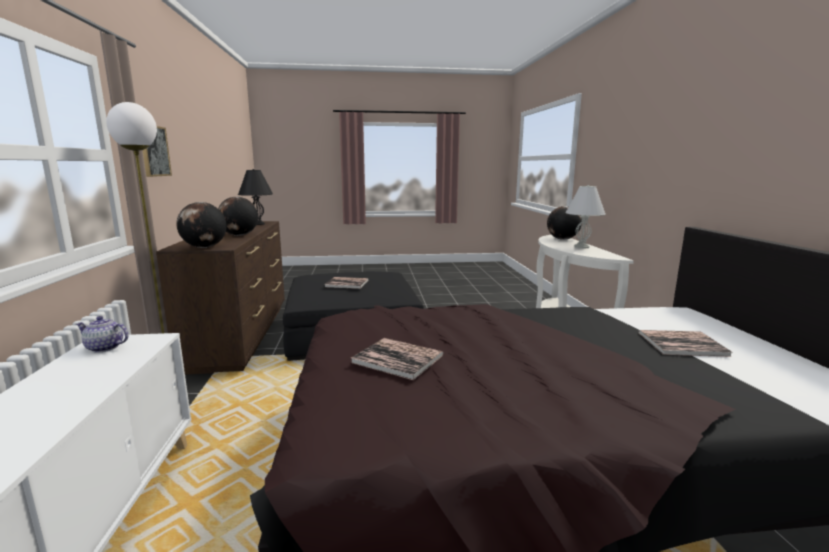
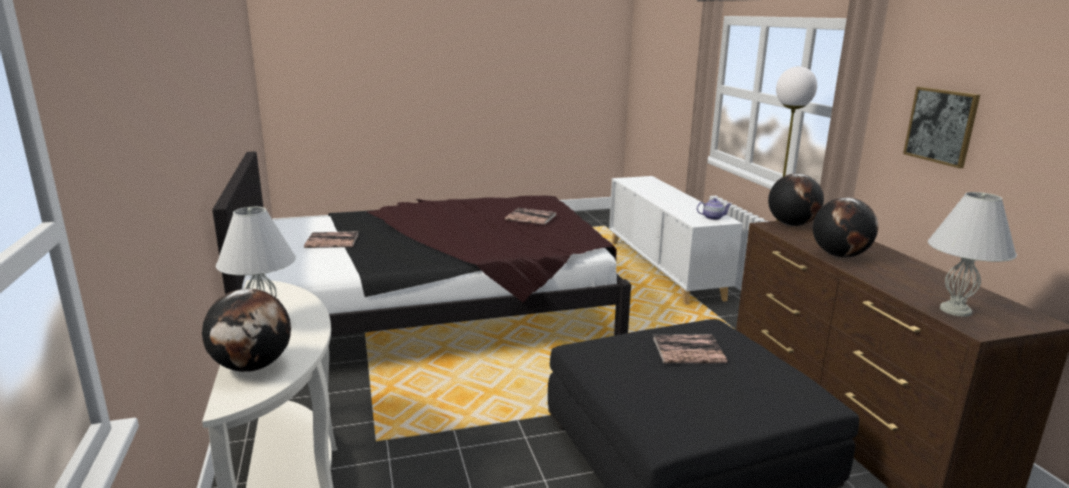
camera: 170 degrees right, 5 degrees up
black table lamp [238,169,273,225] -> white table lamp [928,192,1017,317]

